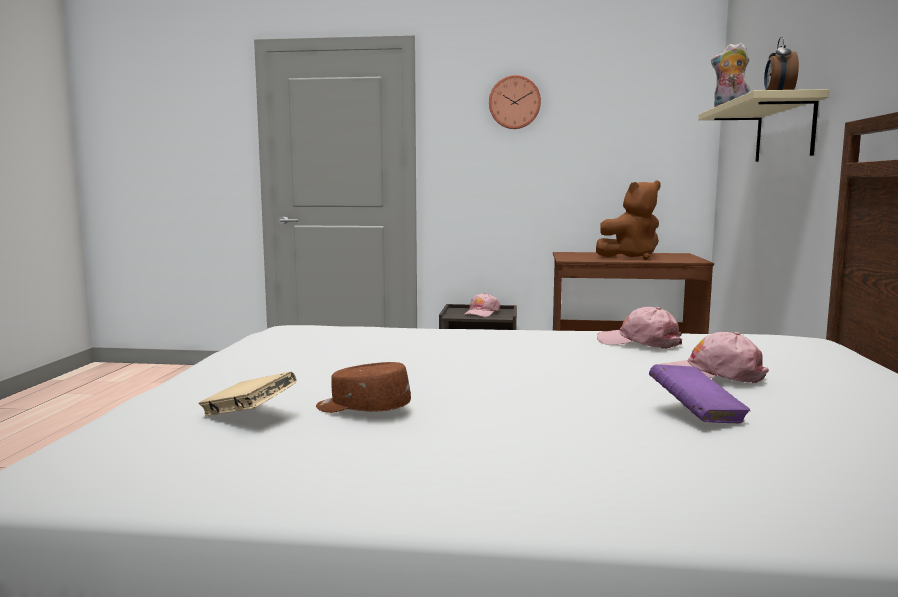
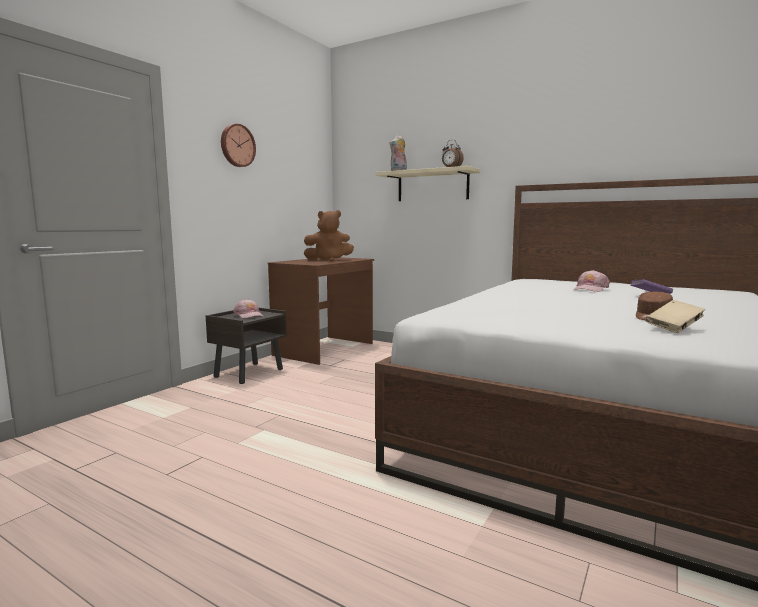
camera: 65 degrees left, 0 degrees up
brown plush toy [596,180,661,260] -> brown plush toy turned 75 degrees clockwise [304,210,354,262]
pink cap [597,307,682,349] -> none

